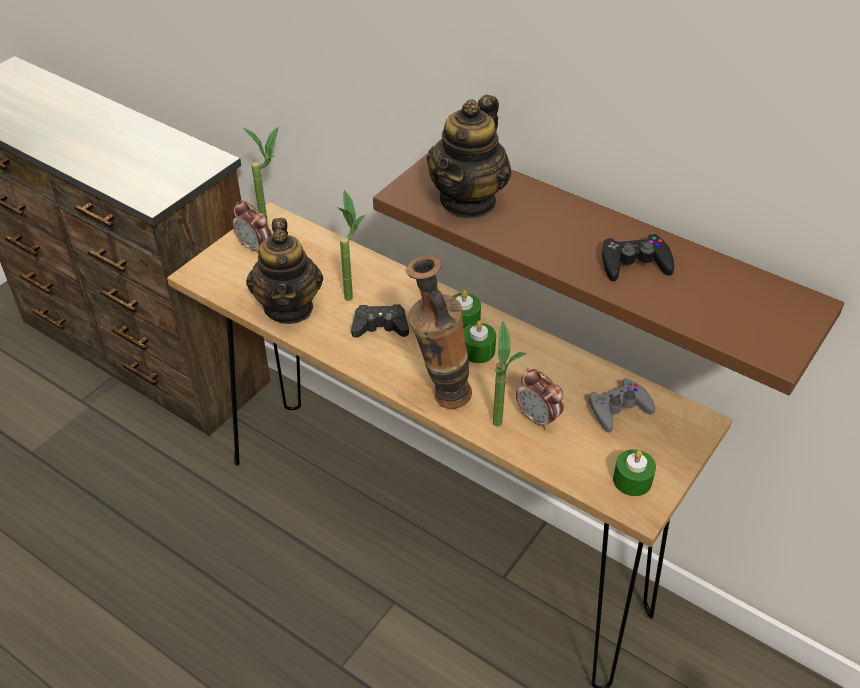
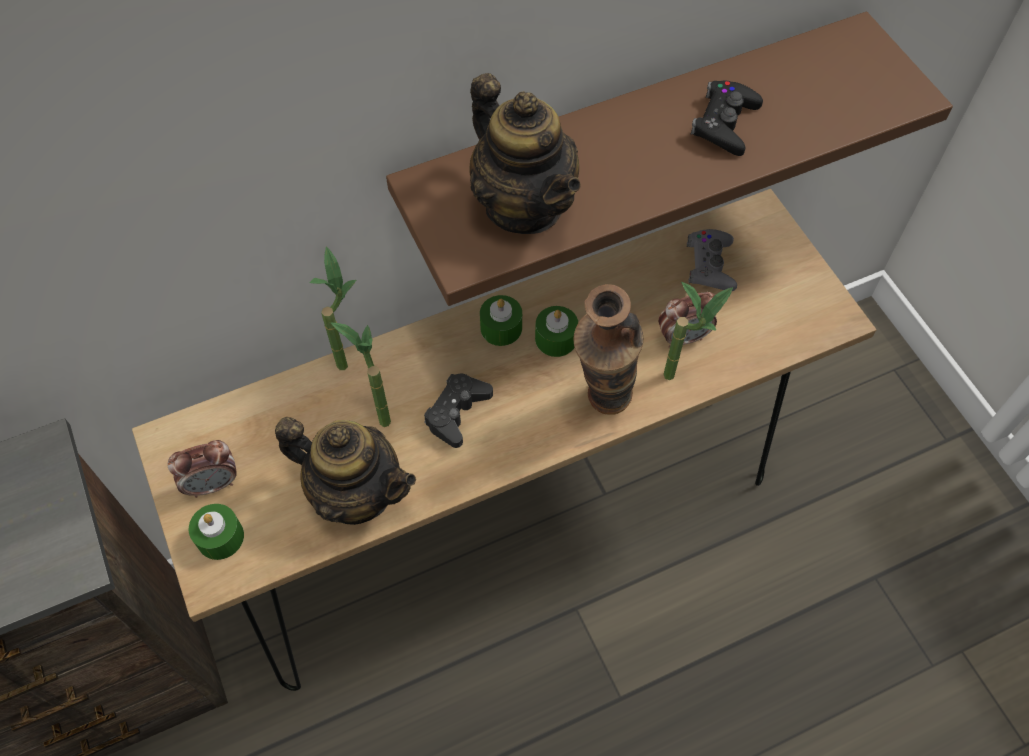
camera: 60 degrees left, 15 degrees up
potted plant [243,127,278,222] -> potted plant moved to [310,246,356,370]
green candle [613,449,656,496] -> green candle moved to [189,504,244,560]

